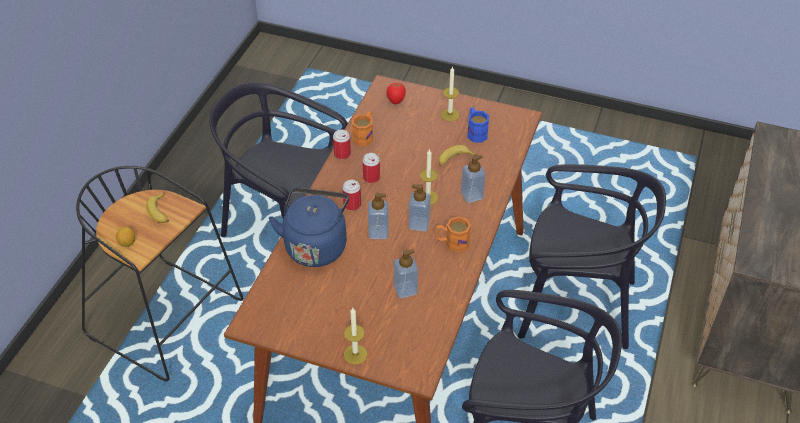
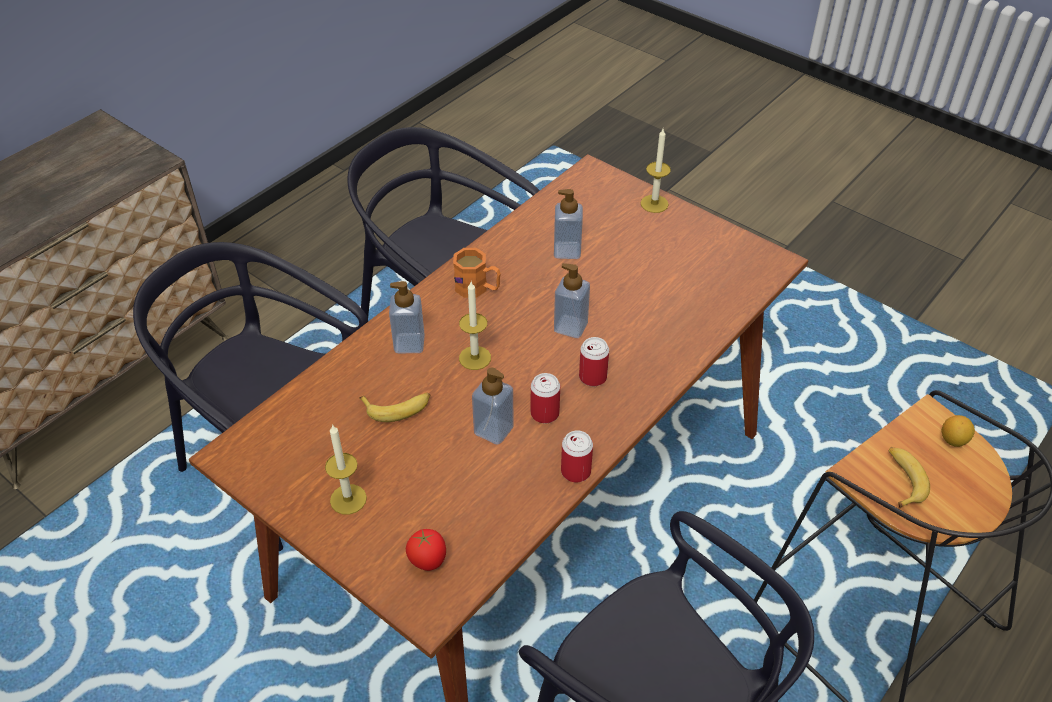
camera: 160 degrees left, 0 degrees up
blue kettle [269,188,349,267] -> none
orange mug [352,111,373,146] -> none
soap dispenser [409,184,431,232] -> soap dispenser moved to [472,368,514,445]
blue mug [467,107,489,143] -> none

